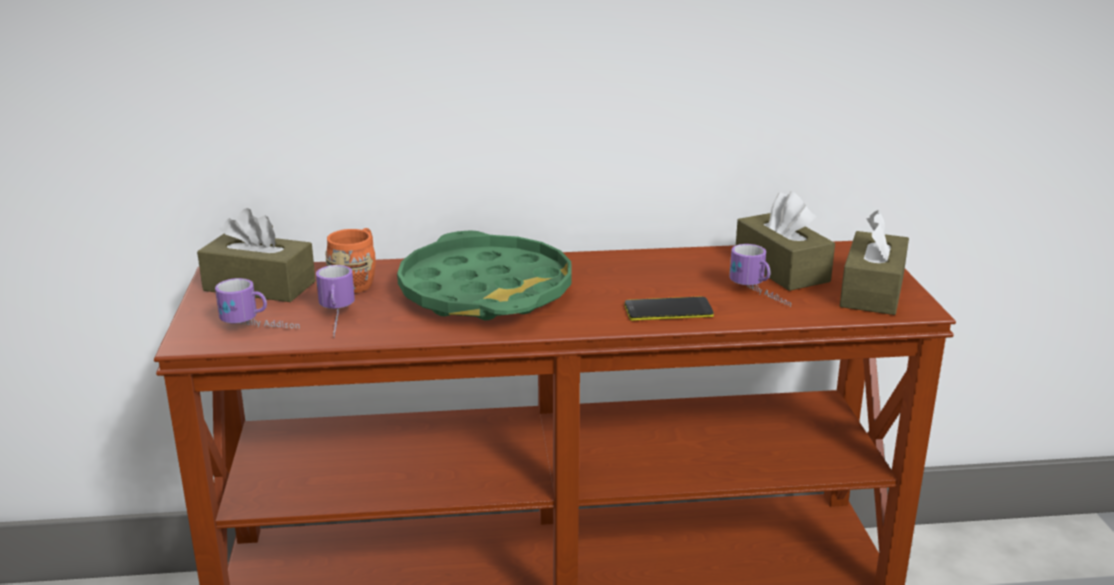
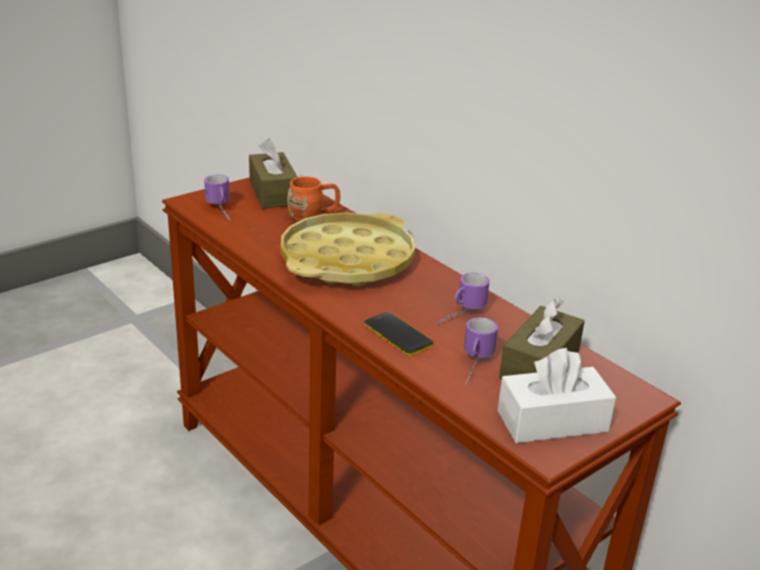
camera: 55 degrees right, 5 degrees up
mug [316,265,355,337] -> mug moved to [436,273,490,325]
green tray [397,230,572,320] -> yellow tray [281,213,415,286]
brown tissue box [840,210,909,315] -> white tissue box [498,348,616,443]

